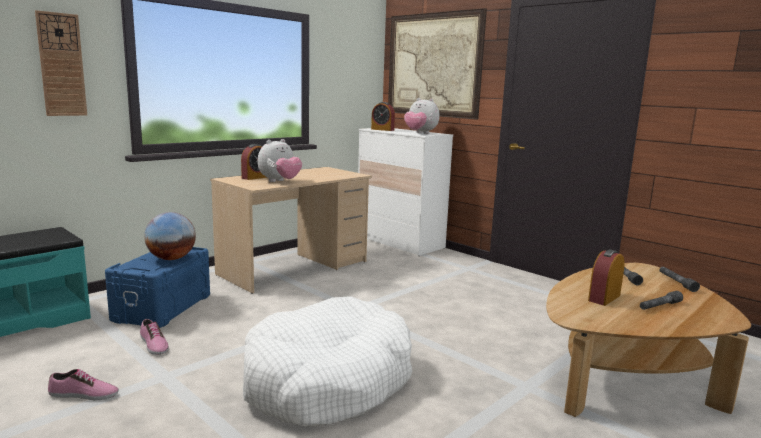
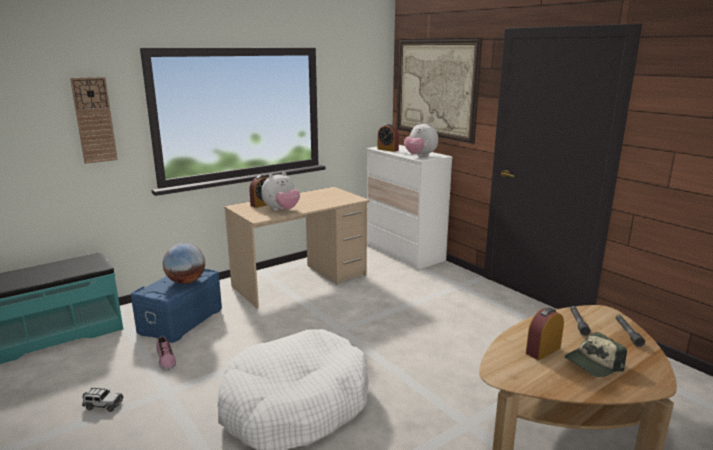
camera: 10 degrees right, 5 degrees up
shoe [48,369,119,400] -> toy car [82,388,124,412]
grey flashlight [640,291,683,310] -> cap [565,332,627,377]

